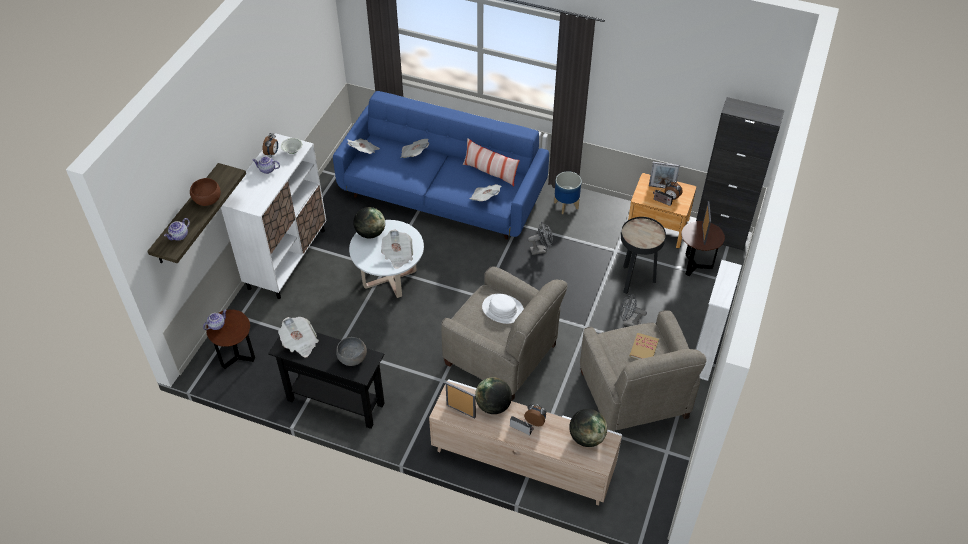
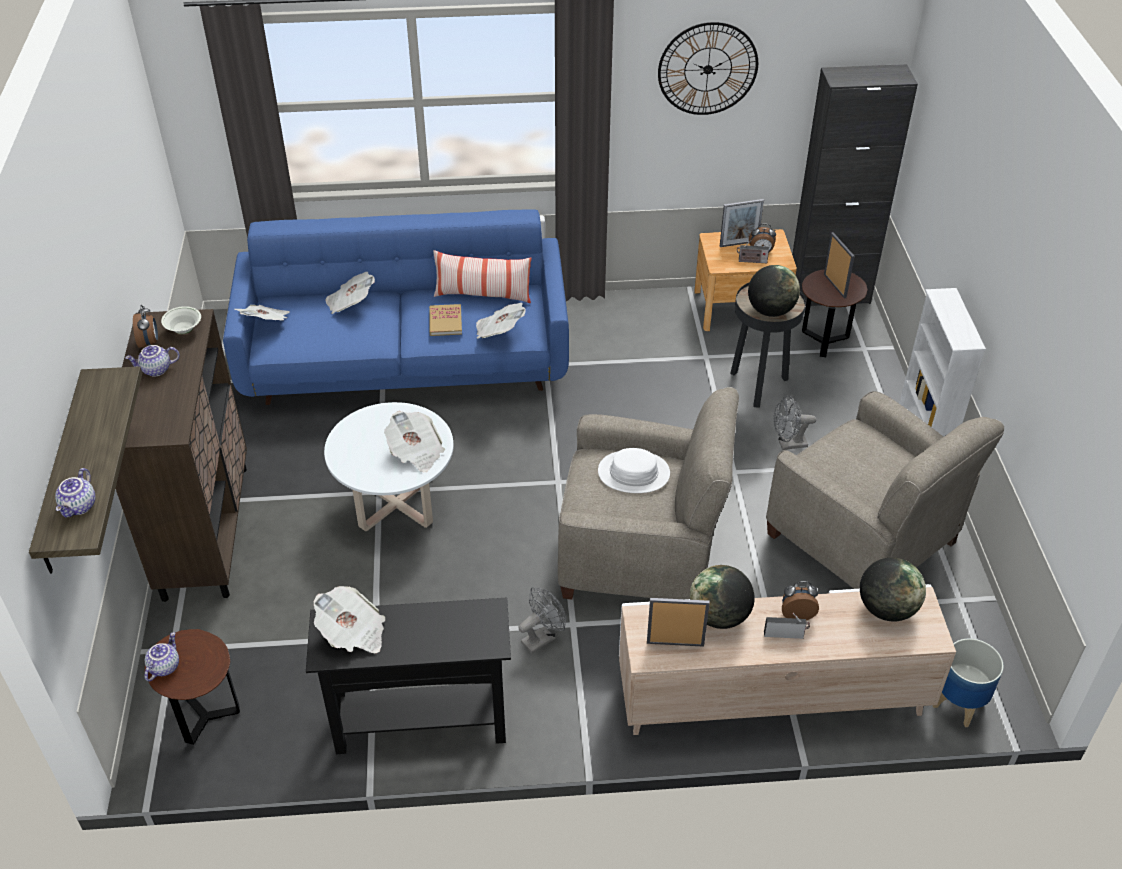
camera: 25 degrees left, 5 degrees down
brown bowl [190,178,221,206] -> none
white cabinet [221,133,326,299] -> brown cabinet [115,309,247,602]
grey bowl [336,337,367,366] -> none
globe [353,207,385,239] -> globe moved to [748,265,800,317]
grey fan [528,222,553,255] -> grey fan moved to [518,587,566,654]
planter [554,171,581,214] -> planter moved to [933,639,1004,727]
book [629,333,659,359] -> book moved to [429,304,462,336]
none -> wall clock [658,22,758,115]

